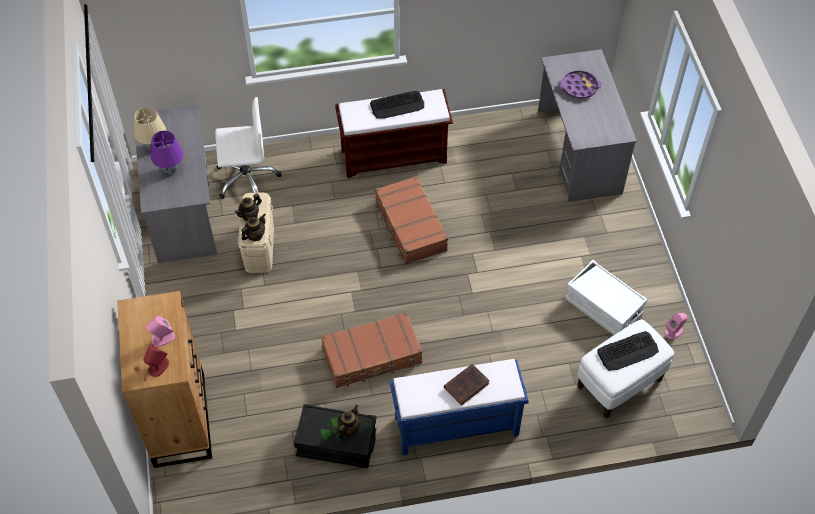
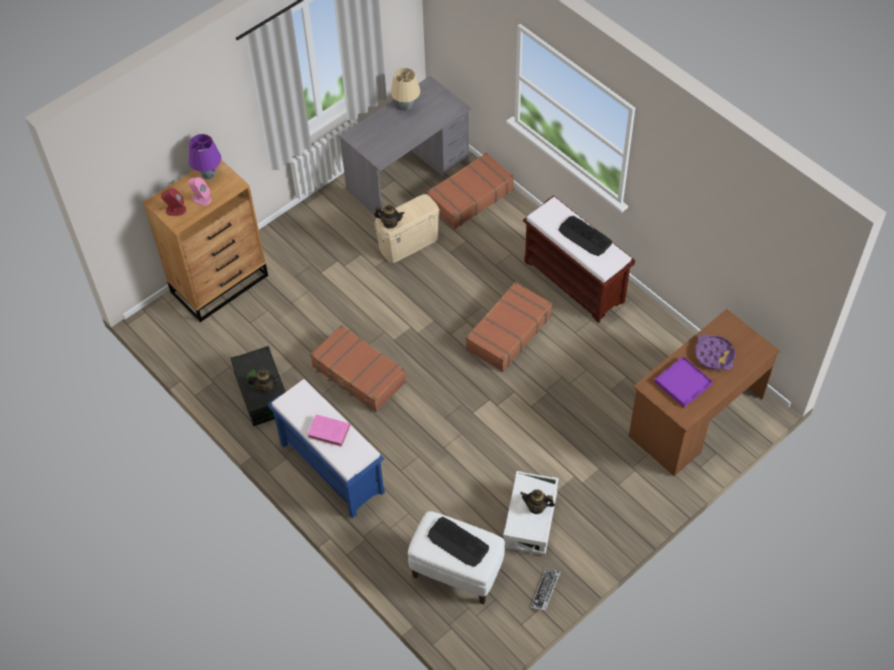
camera: 60 degrees right, 0 degrees up
purple table lamp [151,131,184,175] -> purple table lamp moved to [189,134,221,179]
white office chair [215,97,281,199] -> brown suitcase [426,152,514,230]
teapot [235,193,262,222] -> teapot moved to [520,489,555,514]
brown book [444,364,489,406] -> pink book [307,414,350,447]
grey desk [538,49,637,202] -> brown desk [629,309,780,476]
pink speaker [664,313,687,339] -> keyboard [531,569,560,611]
none -> purple tray [654,356,713,407]

